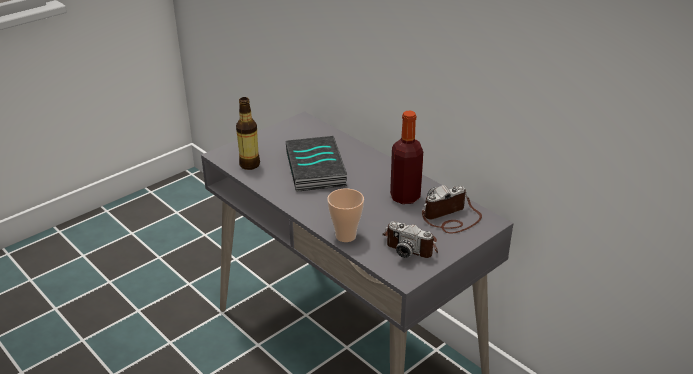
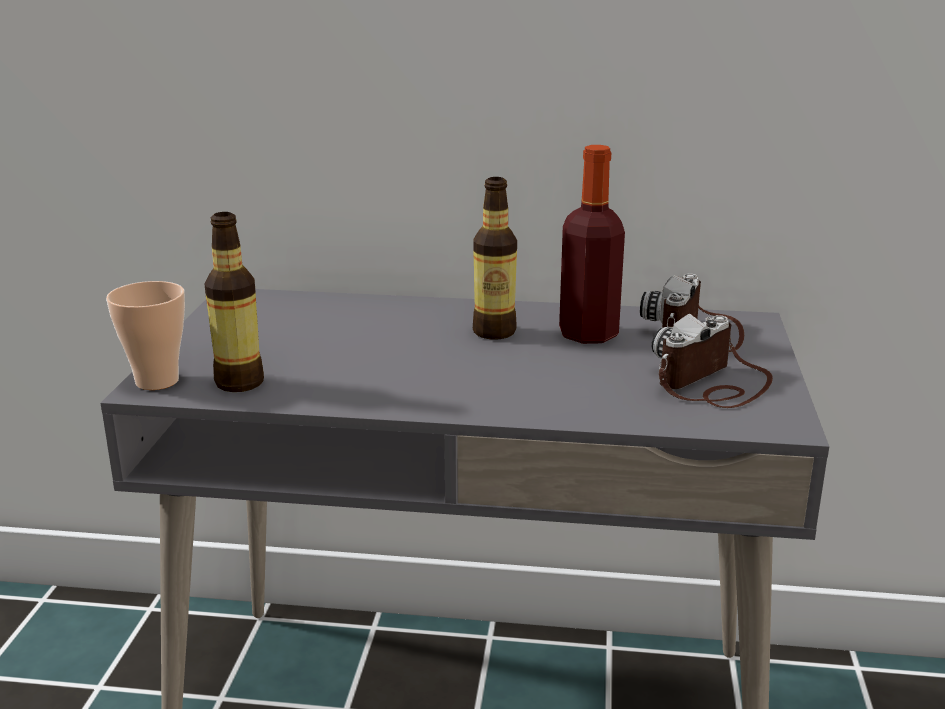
camera: 40 degrees left, 10 degrees down
book [286,136,347,192] -> none
cup [327,188,364,242] -> cup moved to [106,281,185,390]
camera [382,221,438,258] -> camera turned 150 degrees clockwise [652,314,773,408]
none -> bottle [473,177,517,340]

